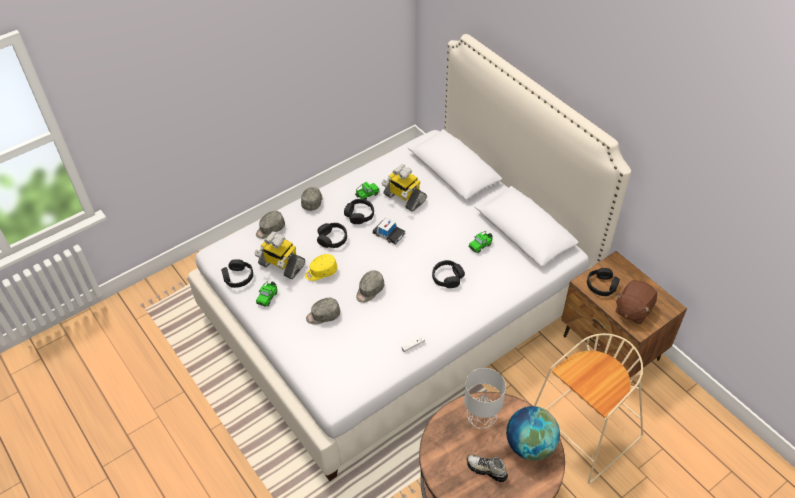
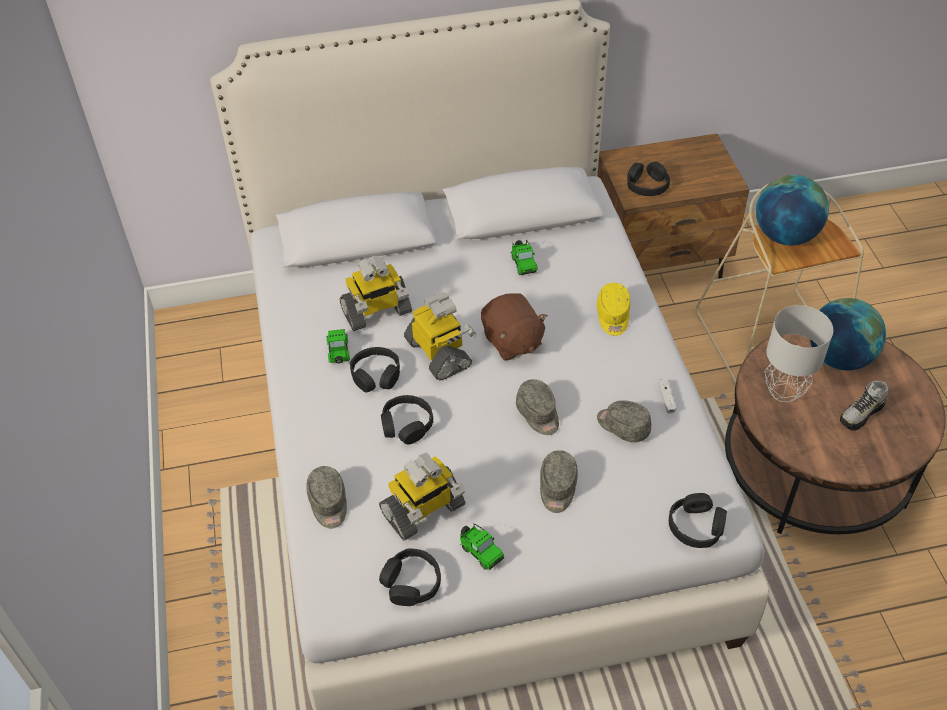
camera: 65 degrees left, 0 degrees up
grey cap [301,187,322,211] -> grey cap moved to [597,400,651,443]
yellow cap [305,254,337,281] -> yellow cap moved to [597,283,630,336]
toy car [372,218,406,245] -> toy robot [404,292,476,380]
black headphones [432,260,465,288] -> black headphones moved to [669,493,727,548]
brown plush toy [616,280,657,324] -> brown plush toy moved to [481,293,547,361]
none -> globe [756,175,829,245]

